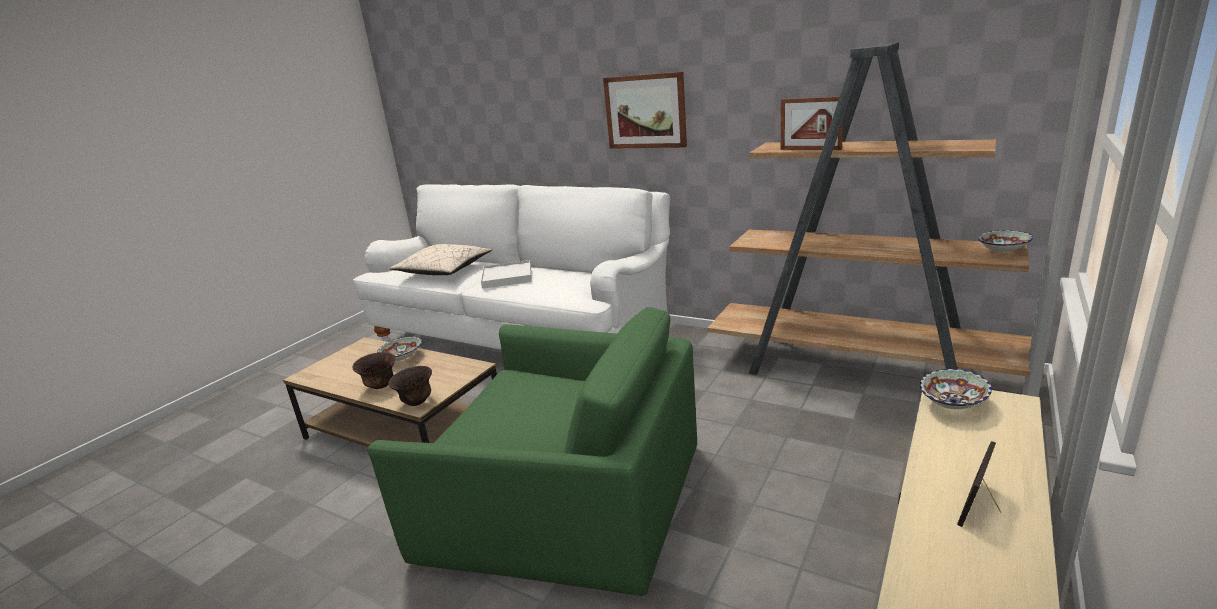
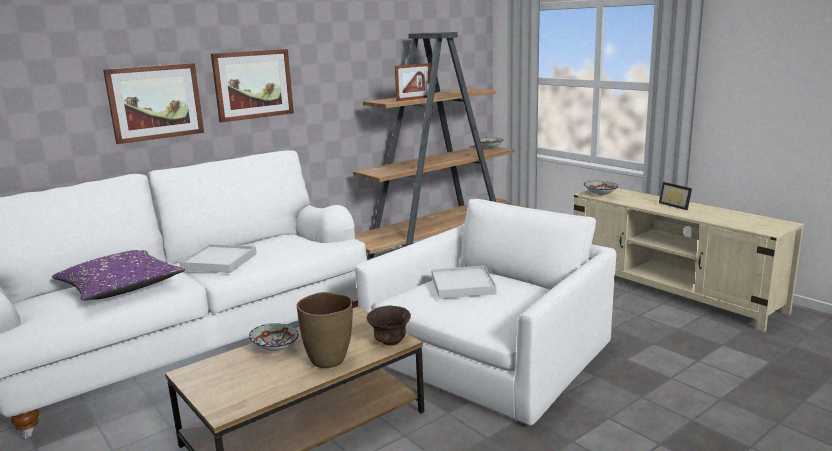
camera: 70 degrees left, 5 degrees down
brown bowl [352,352,395,389] -> brown vase [297,292,353,368]
green armchair [368,307,697,596] -> white armchair [355,199,617,425]
beige pillow [390,244,492,275] -> purple pillow [52,250,185,300]
none -> picture [103,63,204,144]
none -> white tray [432,266,497,299]

